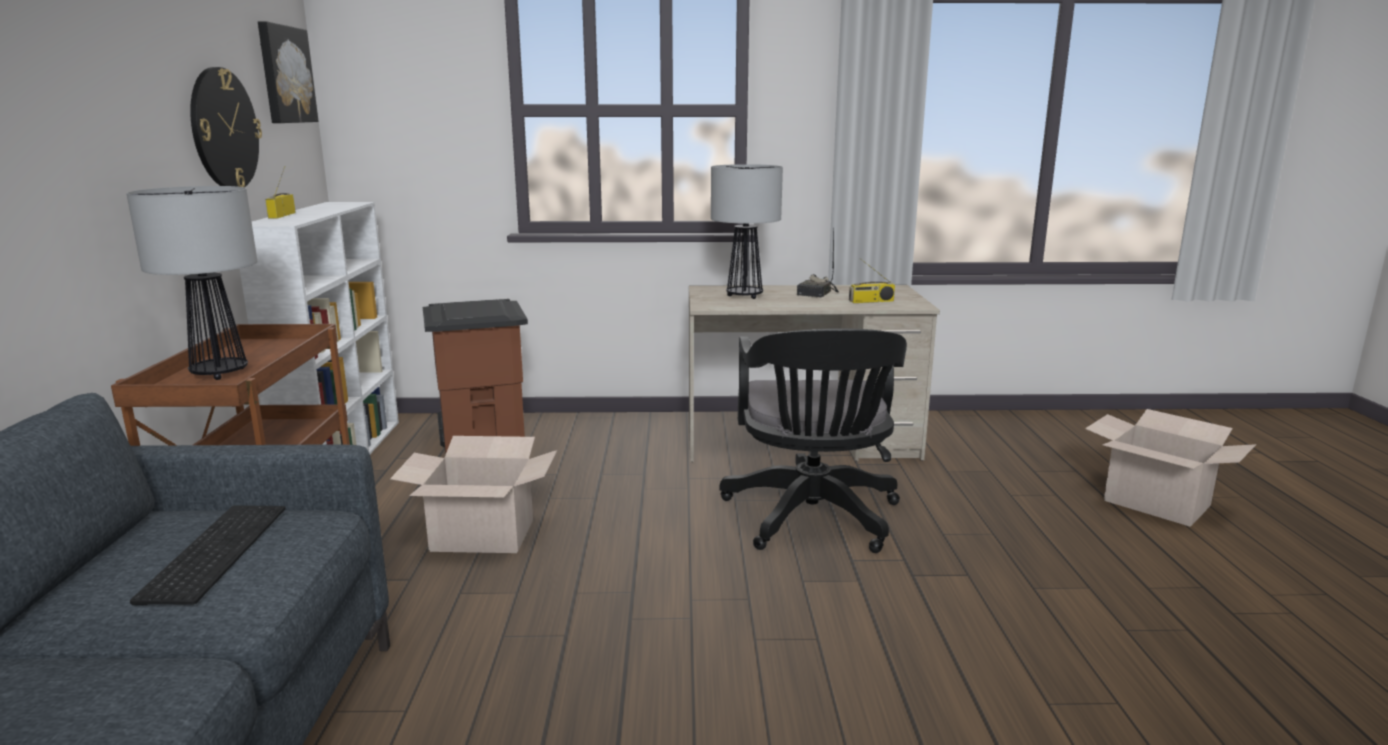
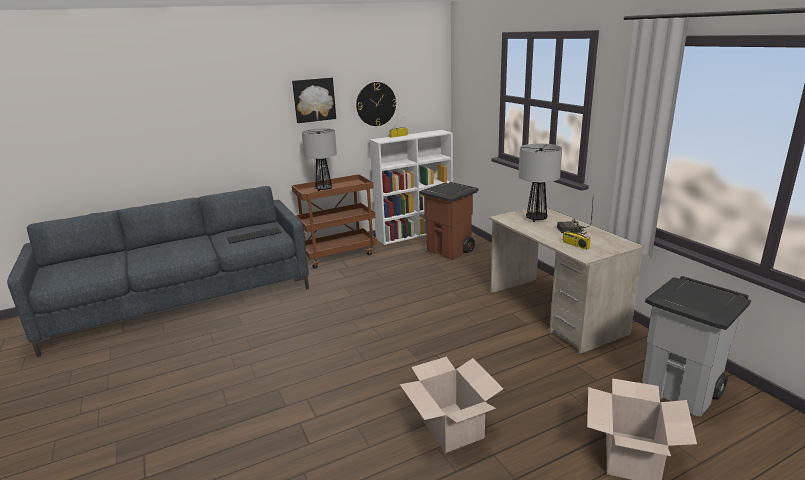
camera: 65 degrees right, 5 degrees up
picture [258,21,319,123] -> picture moved to [292,77,336,123]
cardboard box [390,436,557,553] -> cardboard box moved to [400,357,503,453]
black office chair [719,328,907,553] -> none
none -> grey trash can [642,276,751,417]

